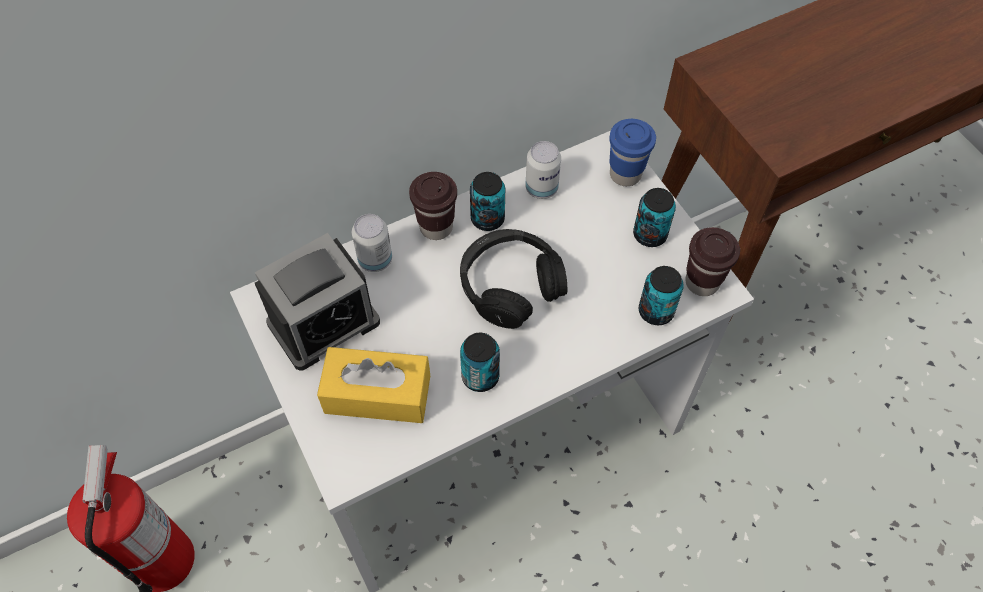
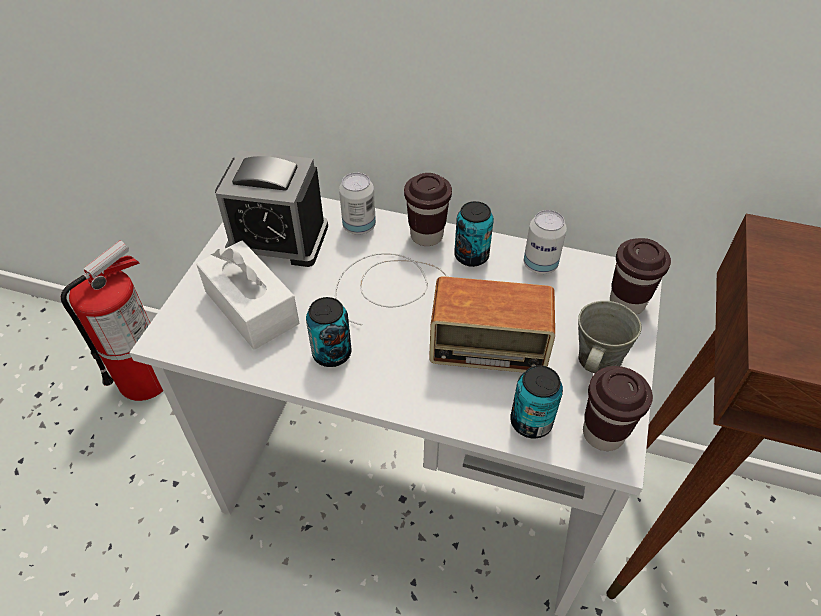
camera: 45 degrees right, 10 degrees down
yellow tissue box [317,347,430,423] -> white tissue box [196,240,299,350]
black headphones [460,229,567,329] -> radio [335,253,555,373]
blue cup [609,119,656,186] -> brown cup [610,238,671,315]
can [633,188,676,247] -> grey mug [578,301,642,373]

